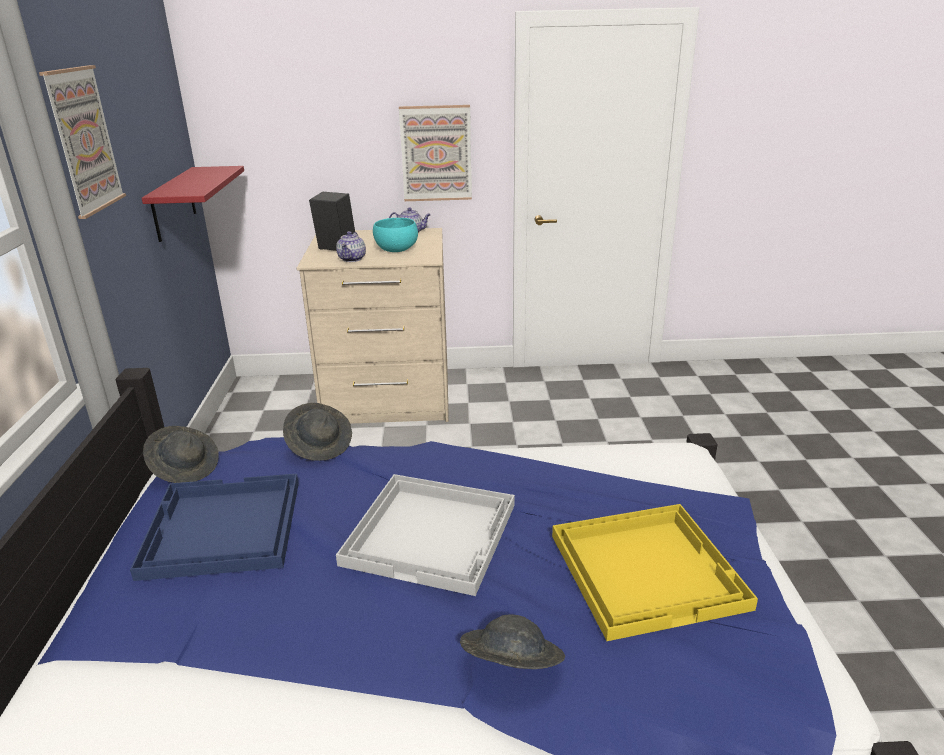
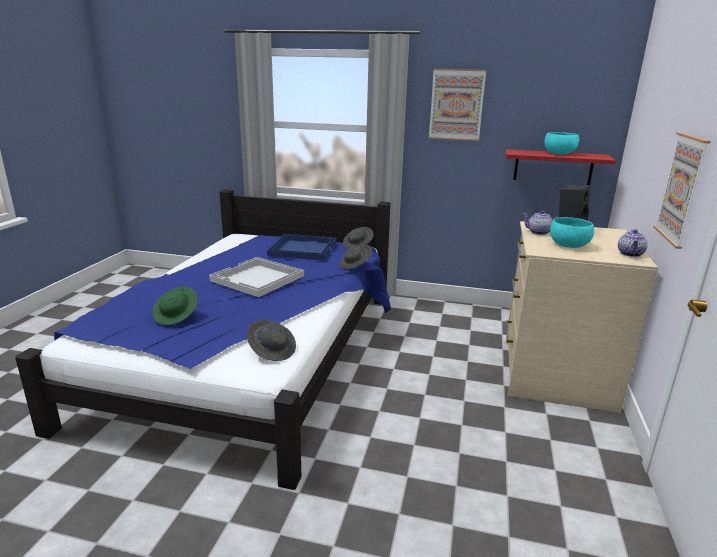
camera: 105 degrees right, 5 degrees down
grey hat [460,615,565,669] -> grey hat moved to [247,320,296,361]
yellow tray [552,504,758,641] -> green hat [152,287,198,325]
none -> turquoise bowl [544,132,579,155]

